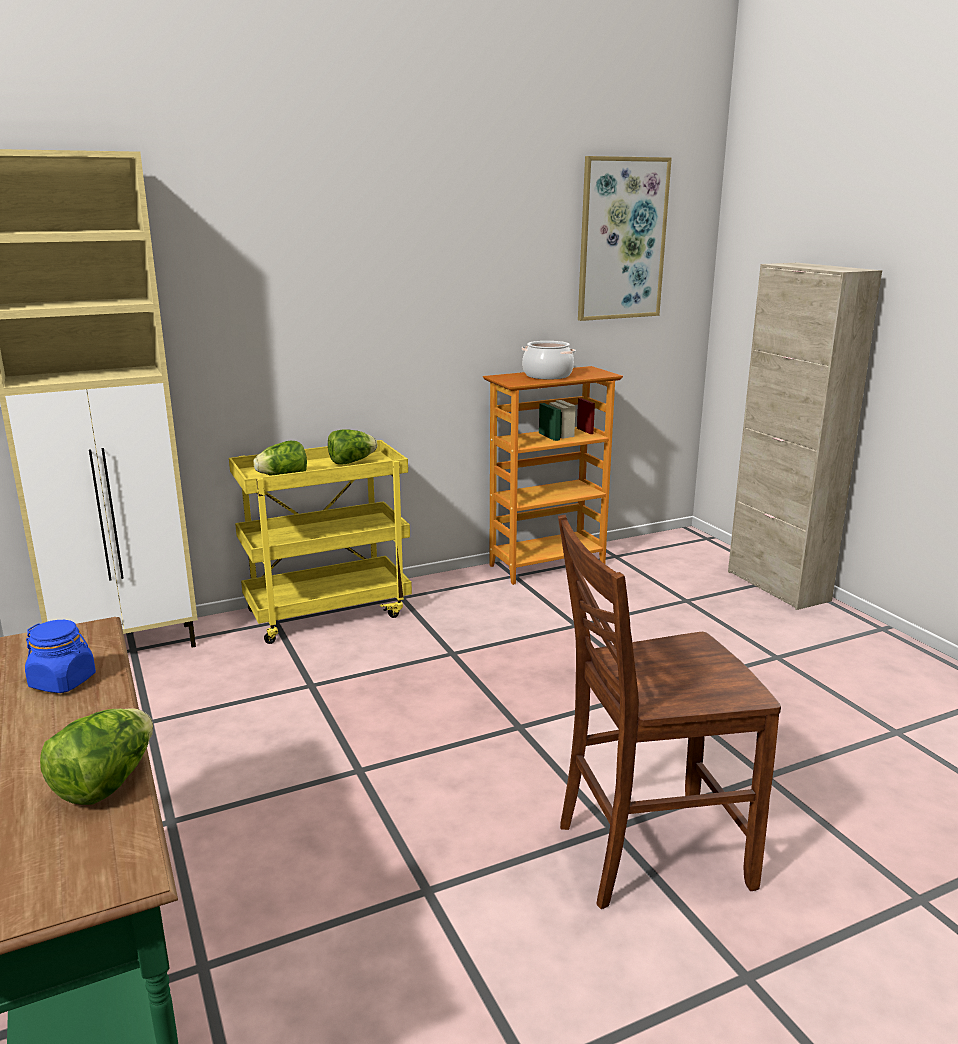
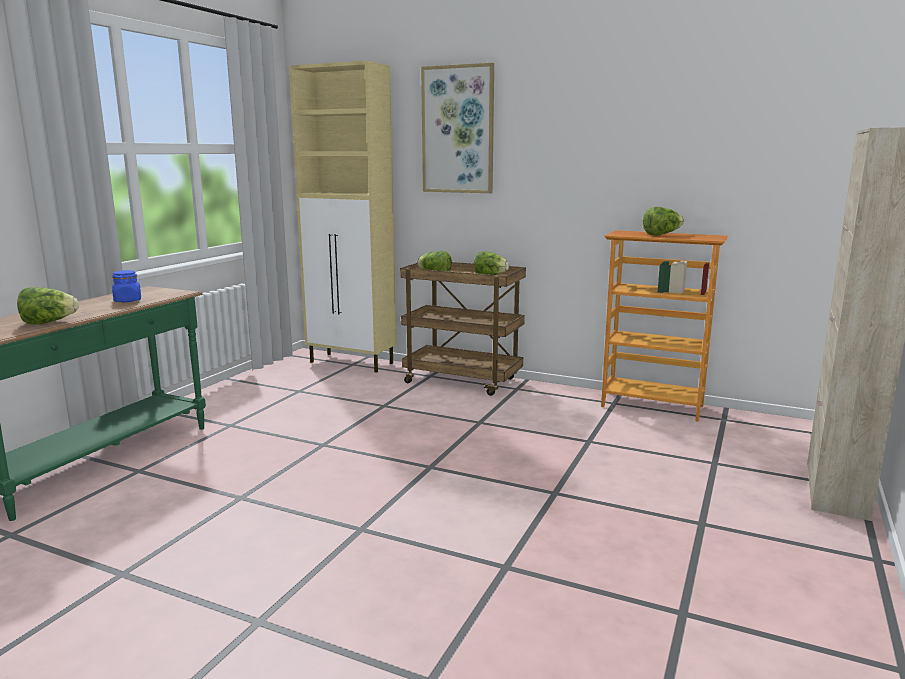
camera: 50 degrees right, 5 degrees down
yellow cart [229,440,412,644] -> brown cart [400,262,526,396]
cooking pot [522,341,576,380] -> lettuce [643,207,684,235]
brown chair [558,515,781,909] -> none
picture [578,156,672,321] -> picture moved to [421,63,494,193]

